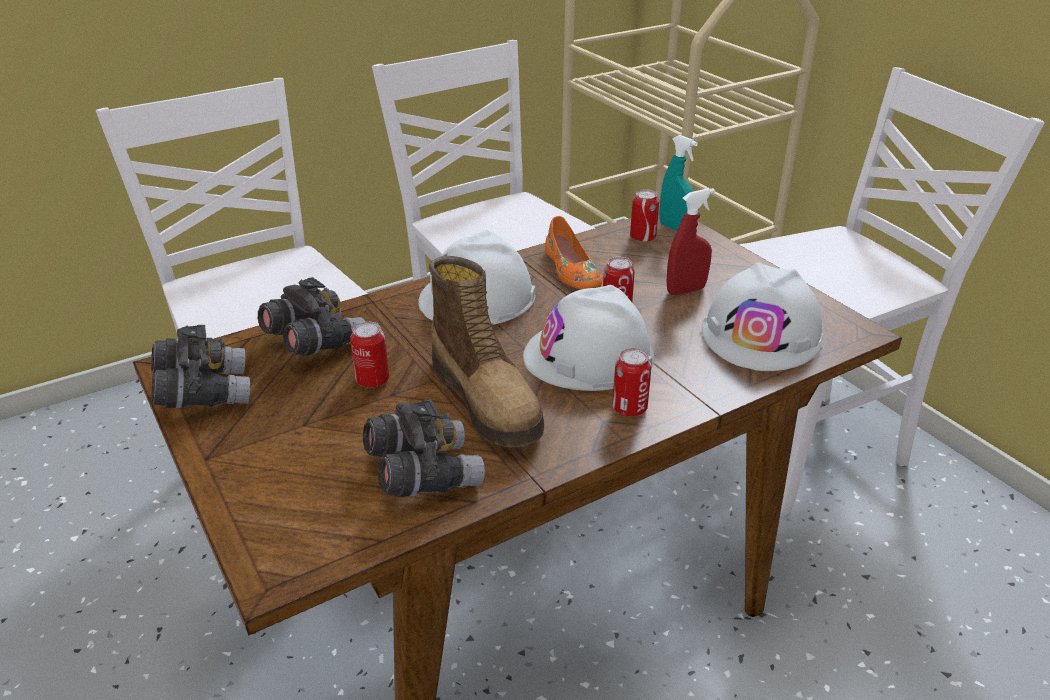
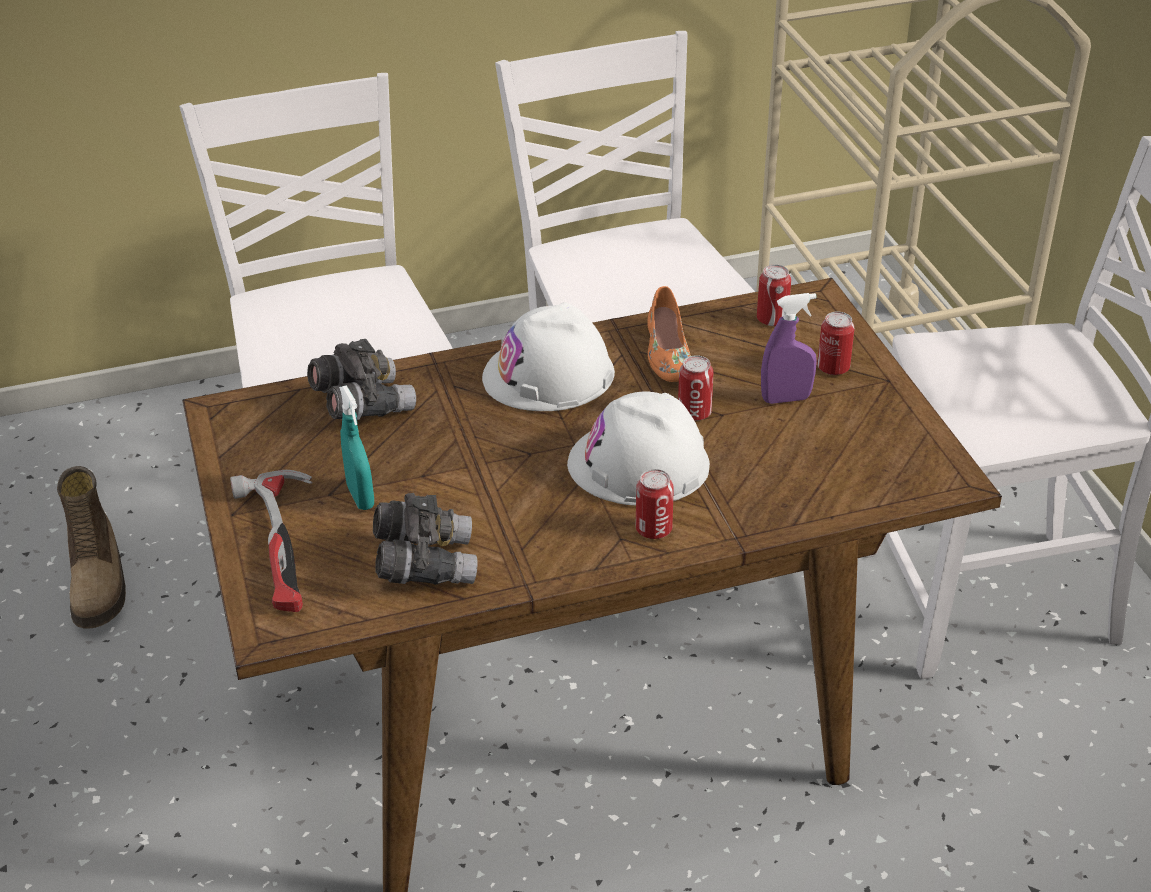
camera: 15 degrees right, 5 degrees up
grey binoculars [151,325,250,408] -> none
can [350,322,389,388] -> can moved to [817,311,854,375]
boot [429,256,544,447] -> boot moved to [57,466,126,628]
turquoise spray bottle [659,135,698,231] -> turquoise spray bottle moved to [339,386,374,510]
red spray bottle [667,188,715,295] -> purple spray bottle [761,293,817,404]
white hard hat [702,262,823,371] -> none
none -> hammer [230,470,313,612]

